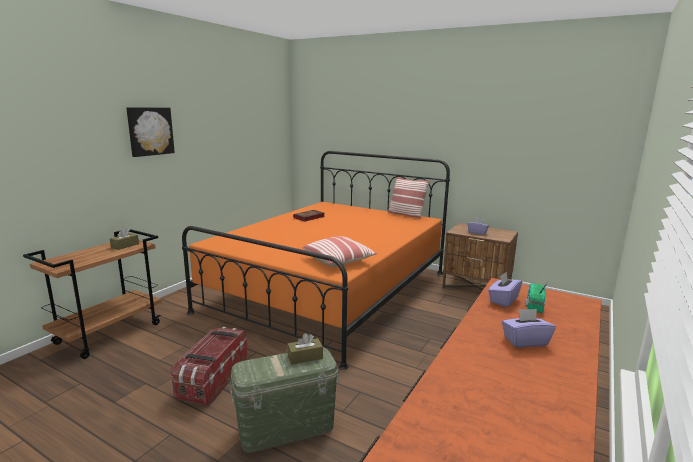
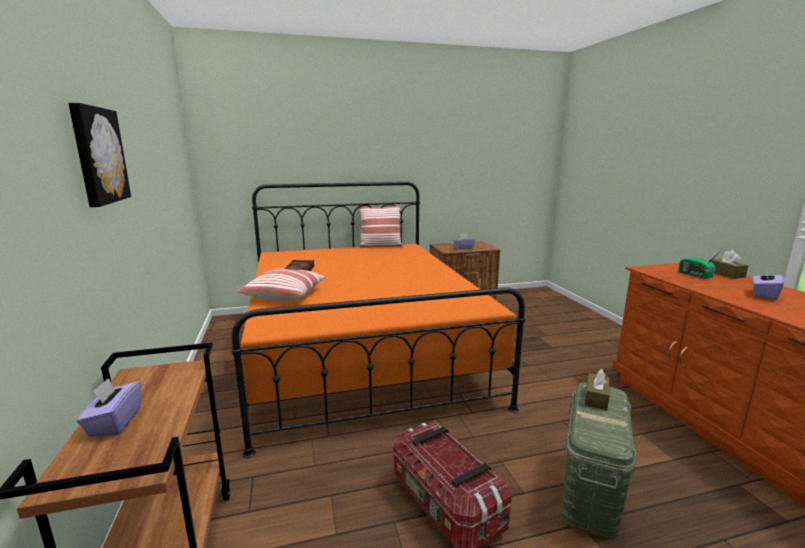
camera: 45 degrees left, 0 degrees up
brown tissue box [110,227,139,250] -> brown tissue box moved to [709,250,748,279]
pillow [302,236,378,267] -> pillow moved to [237,269,327,302]
purple tissue box [488,272,522,307] -> purple tissue box moved to [77,378,142,437]

